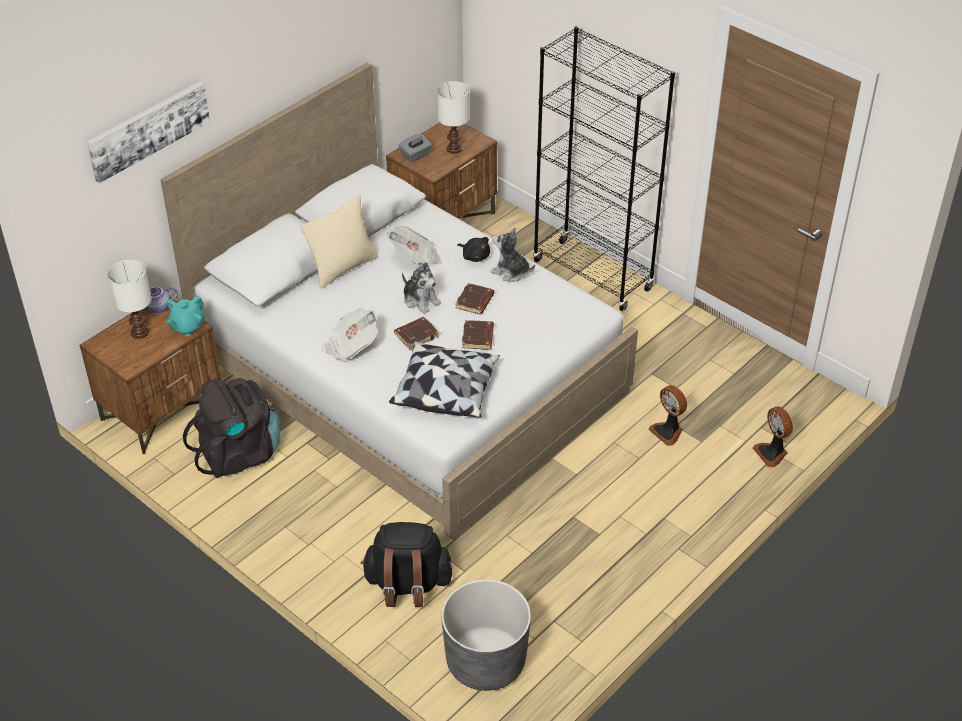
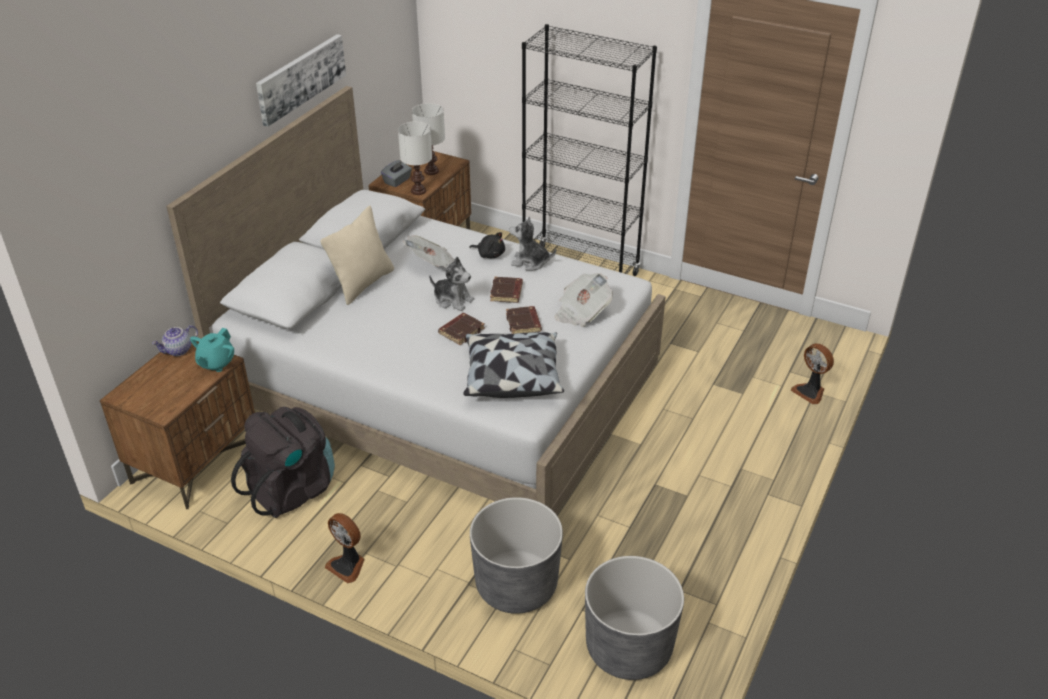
camera: 15 degrees left, 5 degrees down
picture [87,81,210,183] -> picture moved to [256,34,346,127]
white table lamp [107,260,152,339] -> white table lamp moved to [398,121,432,195]
newspaper [322,308,378,362] -> newspaper moved to [555,273,613,327]
black backpack [361,522,453,607] -> grey planter [470,497,563,614]
fan [648,385,687,446] -> fan moved to [325,513,365,583]

